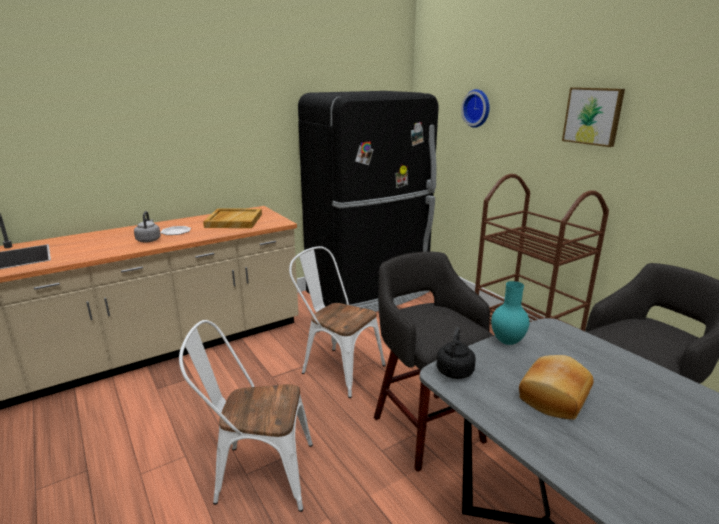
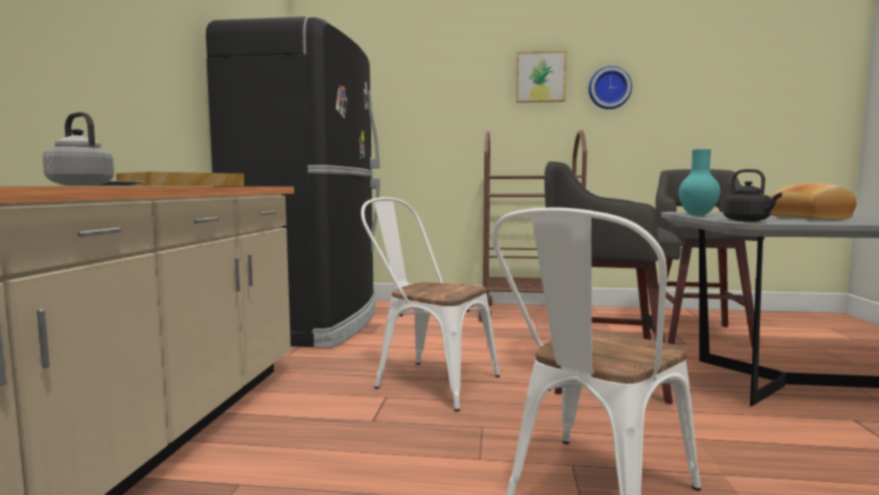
camera: 50 degrees left, 15 degrees down
white chair [289,246,386,398] -> white chair turned 45 degrees clockwise [361,197,500,412]
wall clock [461,89,490,128] -> wall clock moved to [589,66,632,109]

